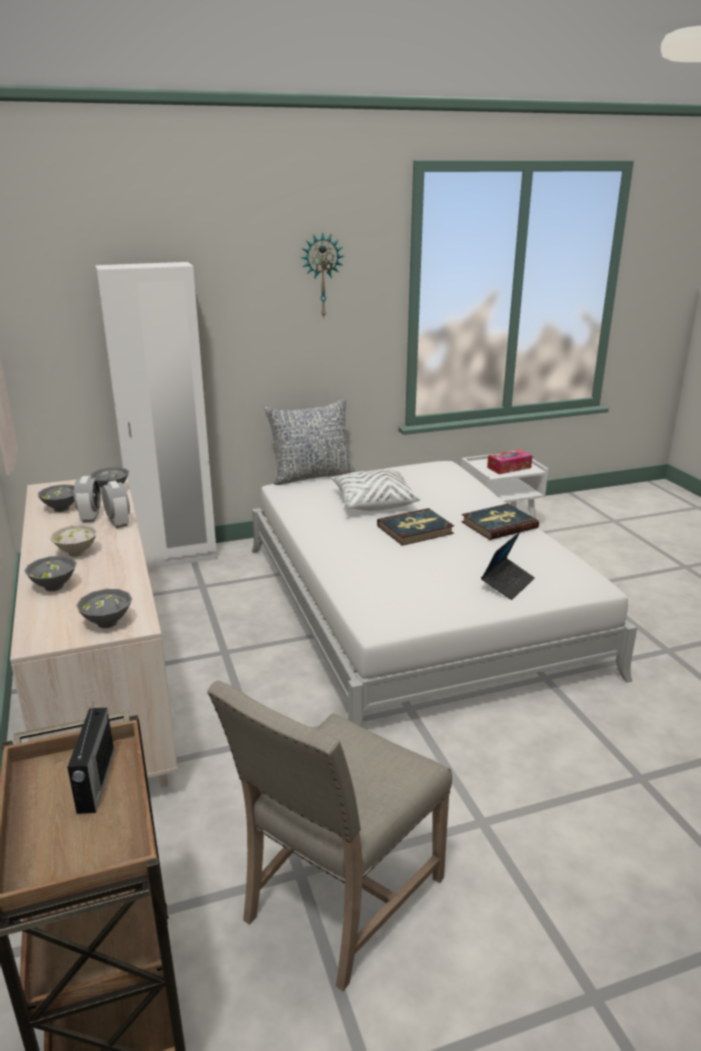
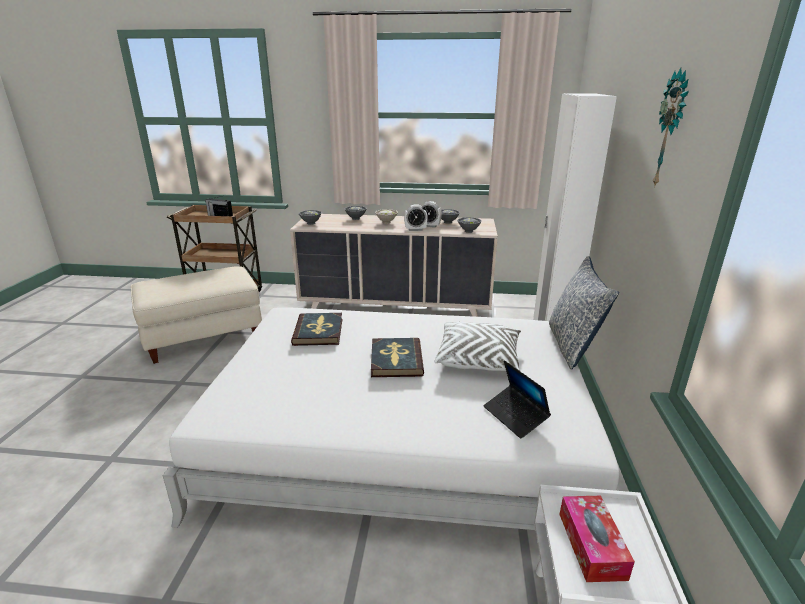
camera: 115 degrees right, 0 degrees up
beige chair [207,680,452,991] -> beige ottoman [131,266,262,364]
book [461,504,539,540] -> book moved to [291,313,342,346]
laptop [481,532,535,600] -> laptop moved to [483,360,551,439]

